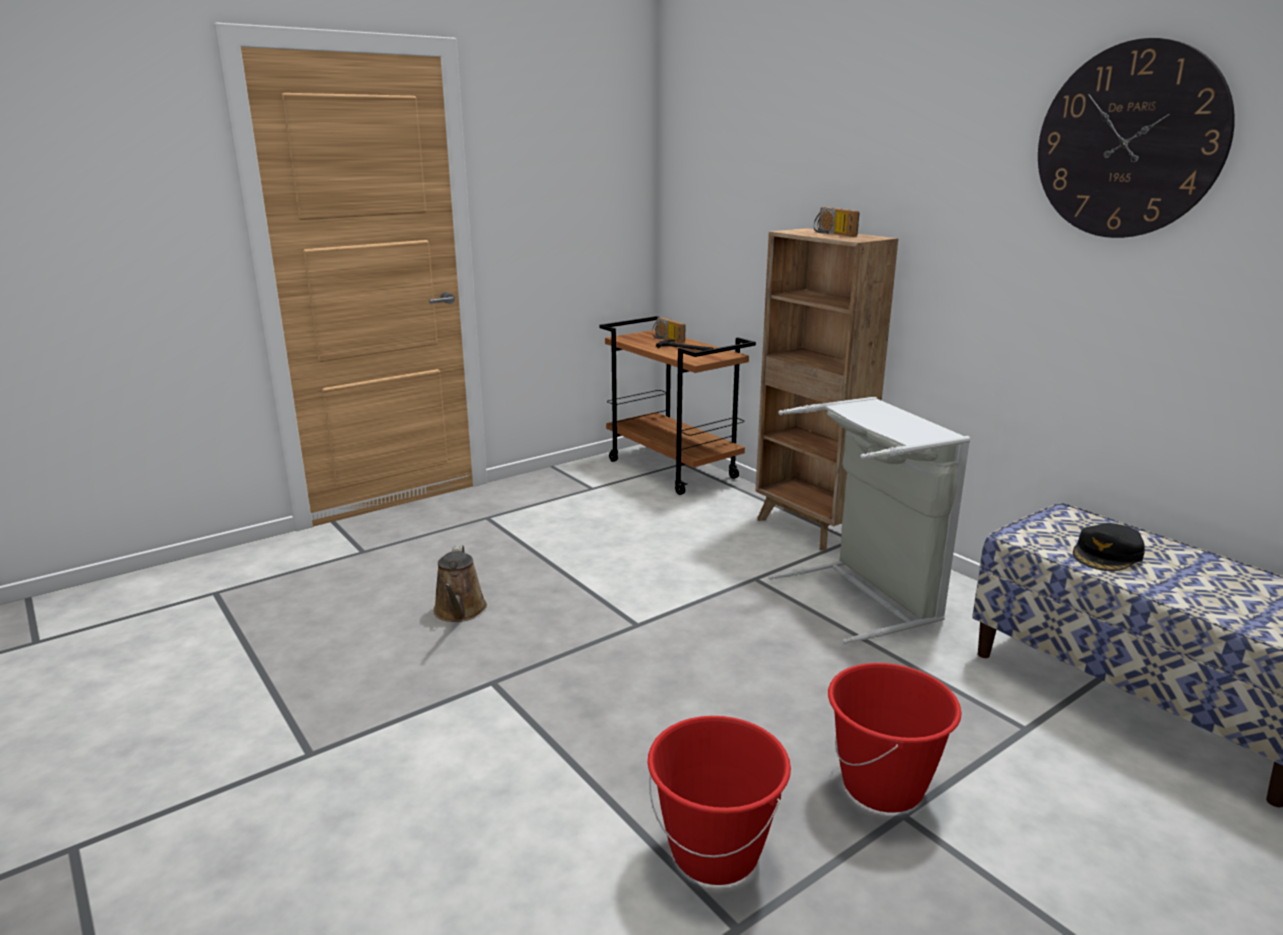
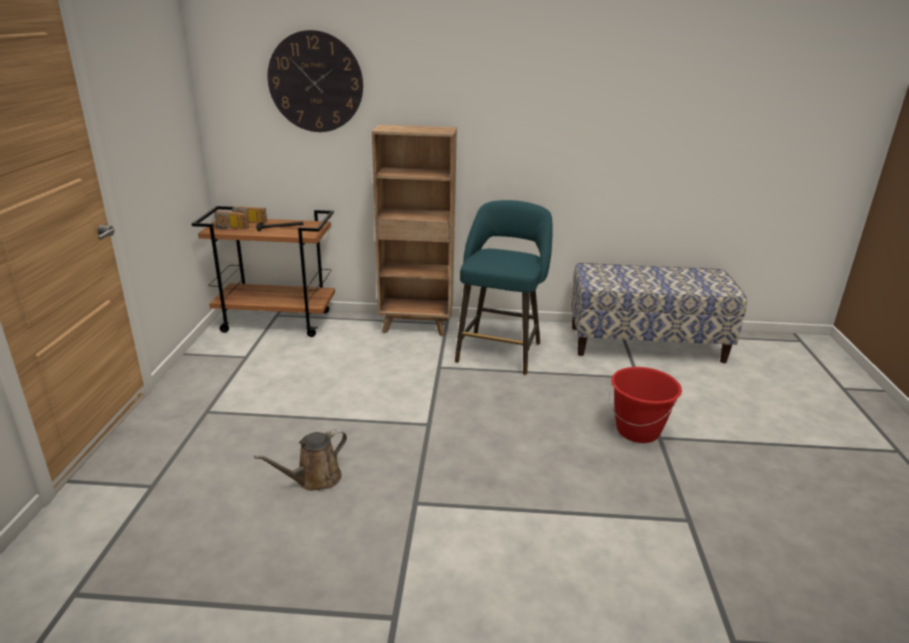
camera: 50 degrees left, 5 degrees up
brown watering can [433,545,487,622] -> brown watering can turned 105 degrees clockwise [254,429,347,491]
red bucket [648,716,791,885] -> none
grey laundry basket [769,397,970,644] -> turquoise stool [455,200,553,375]
radio [814,207,859,237] -> radio moved to [212,210,249,230]
wall clock [1038,38,1235,238] -> wall clock moved to [267,30,363,132]
black cap [1073,523,1145,571] -> none

